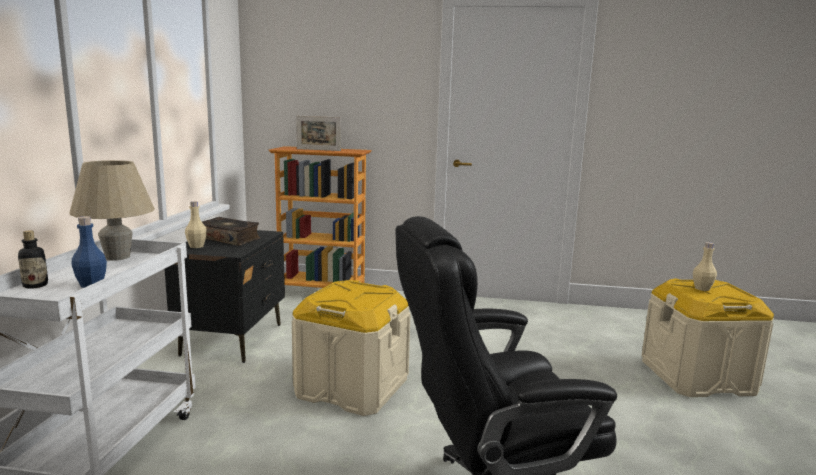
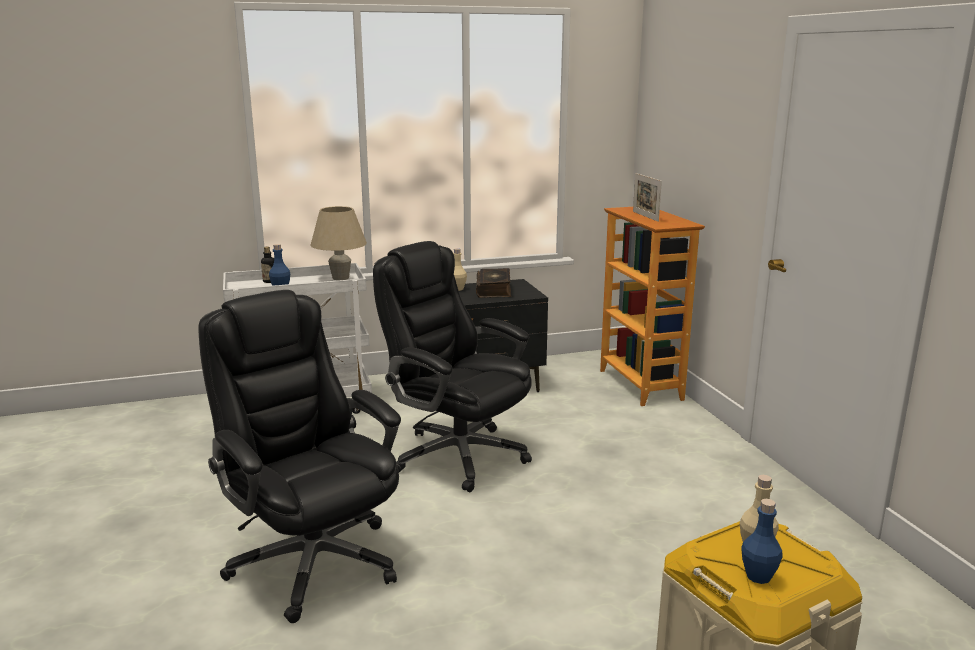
camera: 65 degrees right, 5 degrees up
beige storage box [292,280,411,416] -> black office chair [373,241,532,492]
none -> blue bottle [741,499,783,584]

